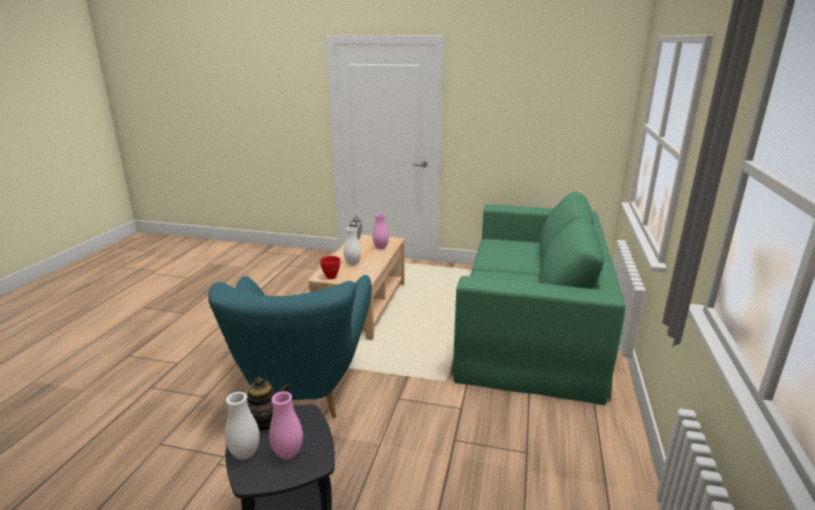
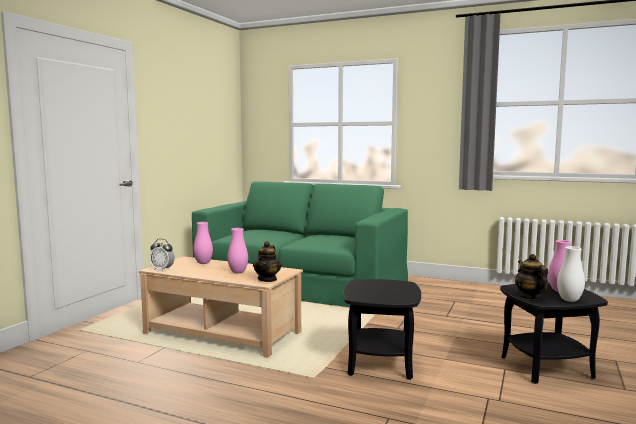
camera: 80 degrees left, 15 degrees down
turquoise armchair [208,275,372,418] -> black side table [343,279,421,380]
red bowl [320,256,340,279] -> teapot [253,241,281,282]
white vase [344,227,361,265] -> pink vase [228,228,248,273]

